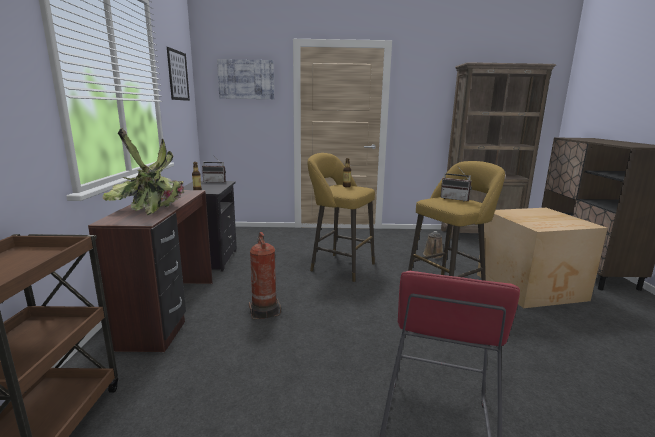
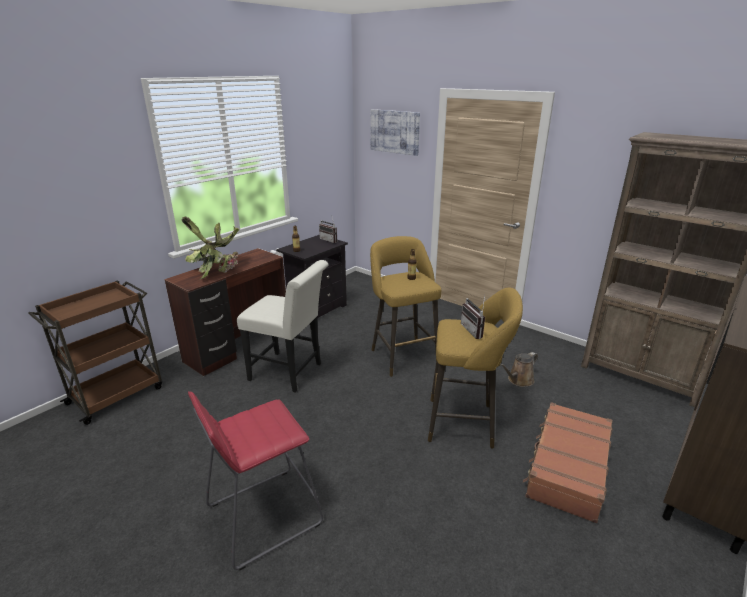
camera: 40 degrees right, 10 degrees up
picture [167,47,190,101] -> none
fire extinguisher [249,232,281,319] -> white chair [237,260,329,393]
cardboard box [477,208,608,308] -> brown suitcase [523,402,613,523]

